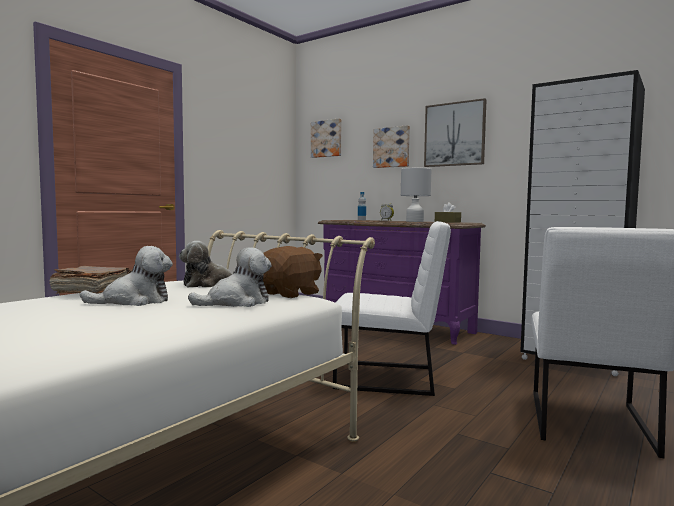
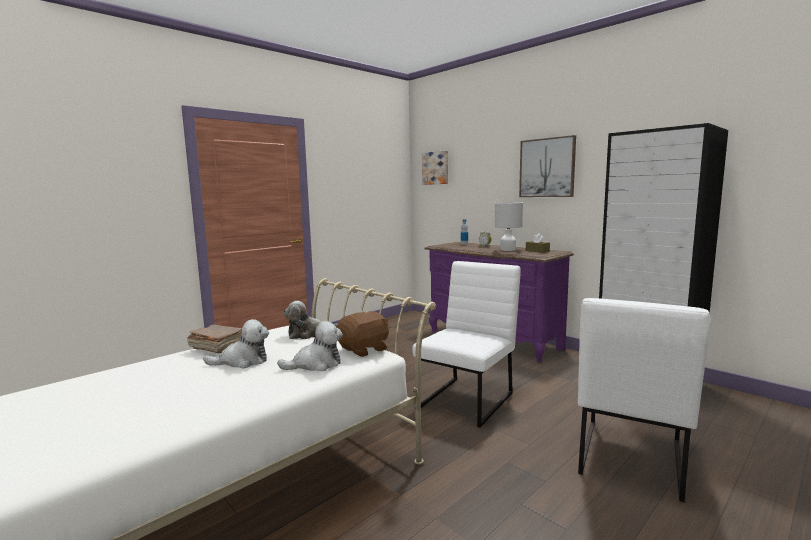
camera: 10 degrees right, 5 degrees up
white chair [333,221,451,396] -> white chair turned 75 degrees counterclockwise [412,261,521,428]
picture [373,125,410,168] -> none

